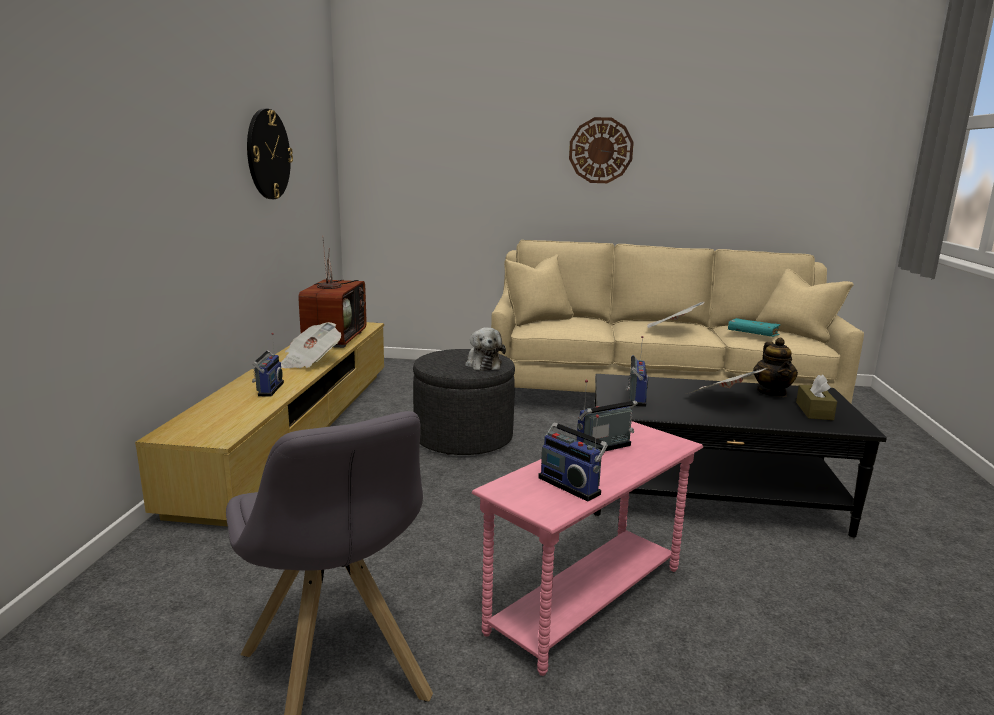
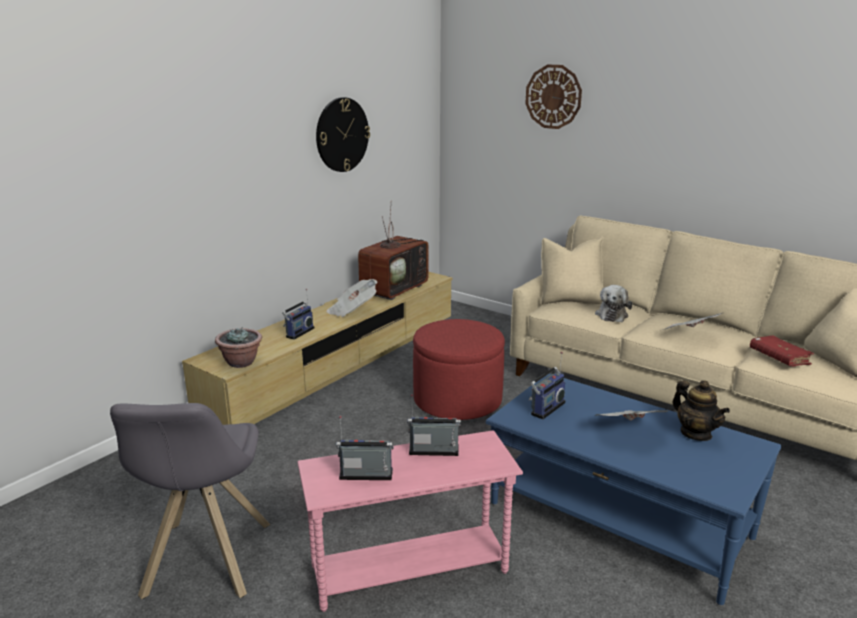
camera: 30 degrees right, 5 degrees up
grey ottoman [413,349,515,455] -> red ottoman [413,319,505,420]
plush toy [465,327,506,371] -> plush toy moved to [595,285,632,322]
radio [538,415,608,502] -> radio turned 105 degrees clockwise [336,416,394,480]
wall clock [569,117,634,183] -> wall clock moved to [525,64,582,129]
black coffee table [594,374,887,539] -> blue coffee table [486,374,782,606]
turquoise book [728,318,781,337] -> red book [750,335,814,367]
teapot [753,337,798,397] -> teapot turned 60 degrees counterclockwise [673,380,730,441]
brown tissue box [796,374,837,420] -> none
none -> potted plant [215,327,262,368]

